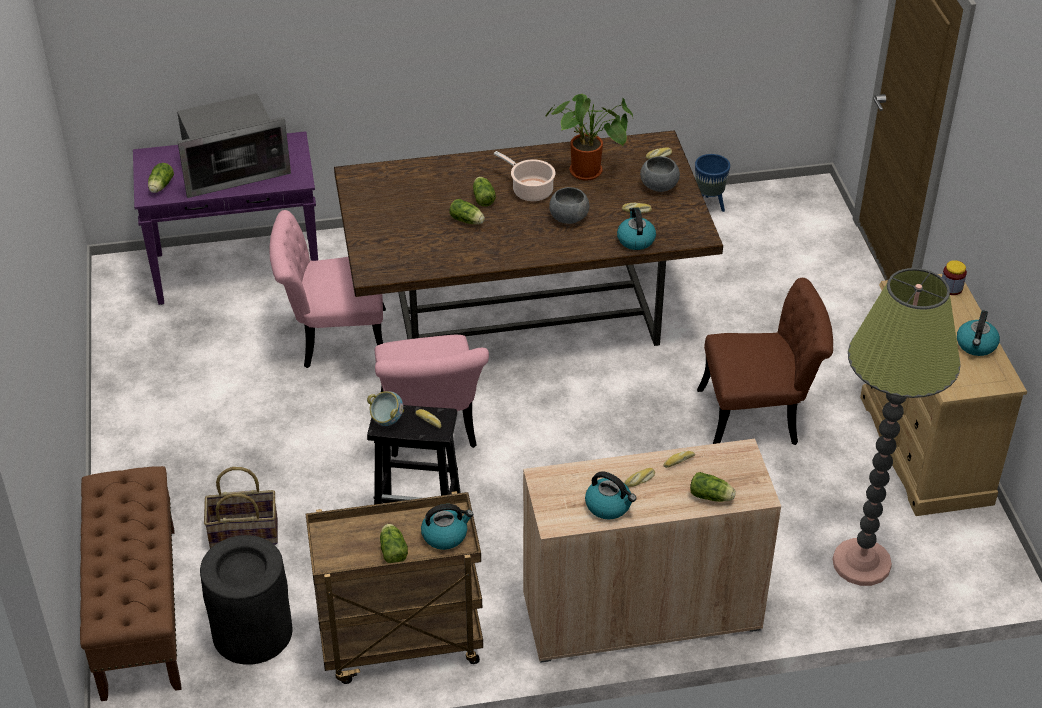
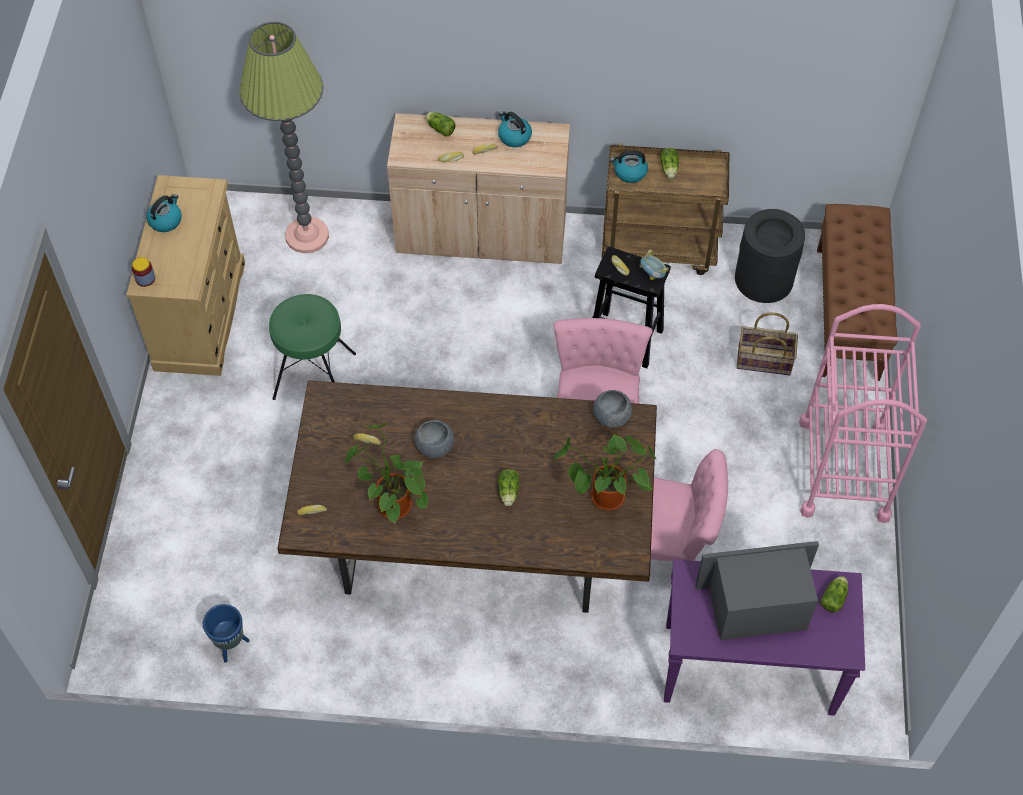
camera: 165 degrees left, 15 degrees up
lettuce [449,199,485,224] -> none
cooking pot [494,151,555,201] -> none
kettle [617,207,656,250] -> none
grey bowl [640,156,680,192] -> grey bowl moved to [593,390,632,428]
brown chair [697,278,833,445] -> green stool [269,294,356,400]
none -> potted plant [554,434,656,511]
none -> pink cart [799,304,927,523]

